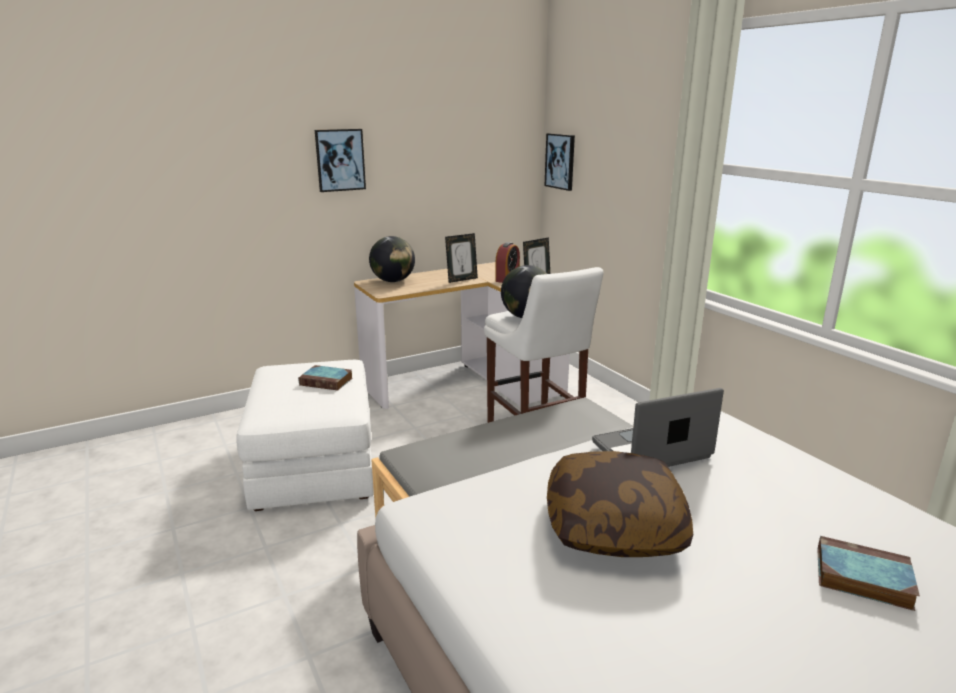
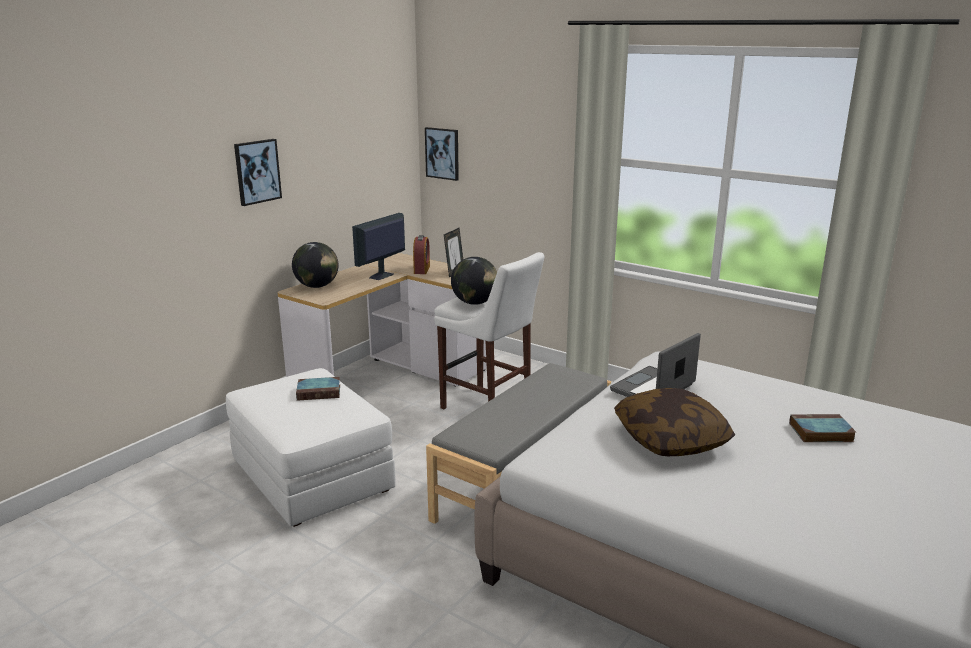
camera: 25 degrees left, 0 degrees up
picture frame [445,233,478,283] -> monitor [352,213,405,280]

